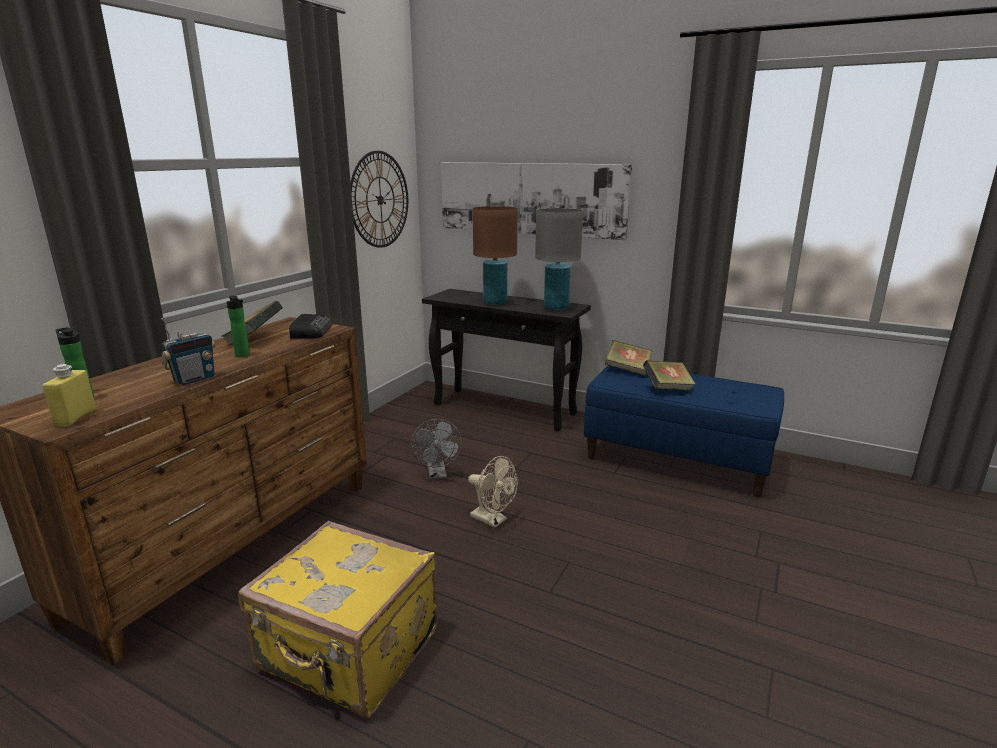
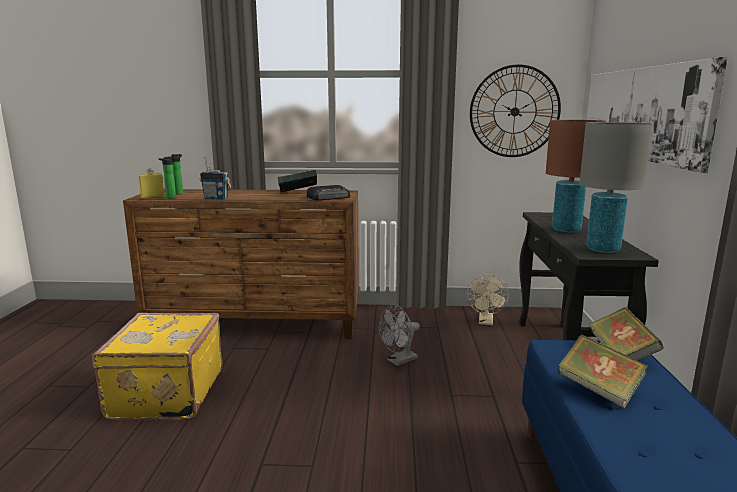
camera: 65 degrees right, 5 degrees down
bottle [227,296,250,357] -> bottle moved to [159,156,176,199]
beige fan [468,456,518,528] -> beige fan moved to [467,274,509,325]

